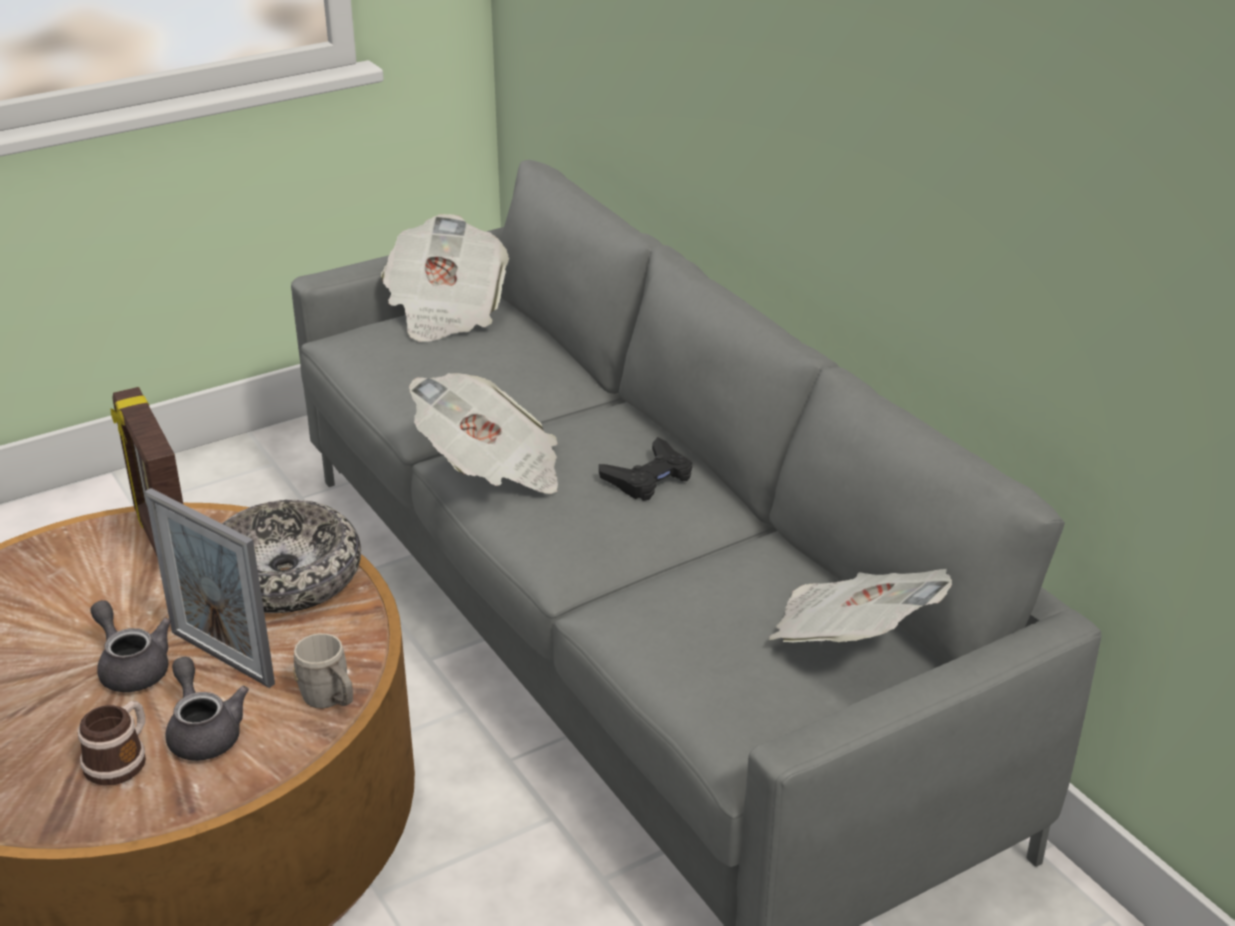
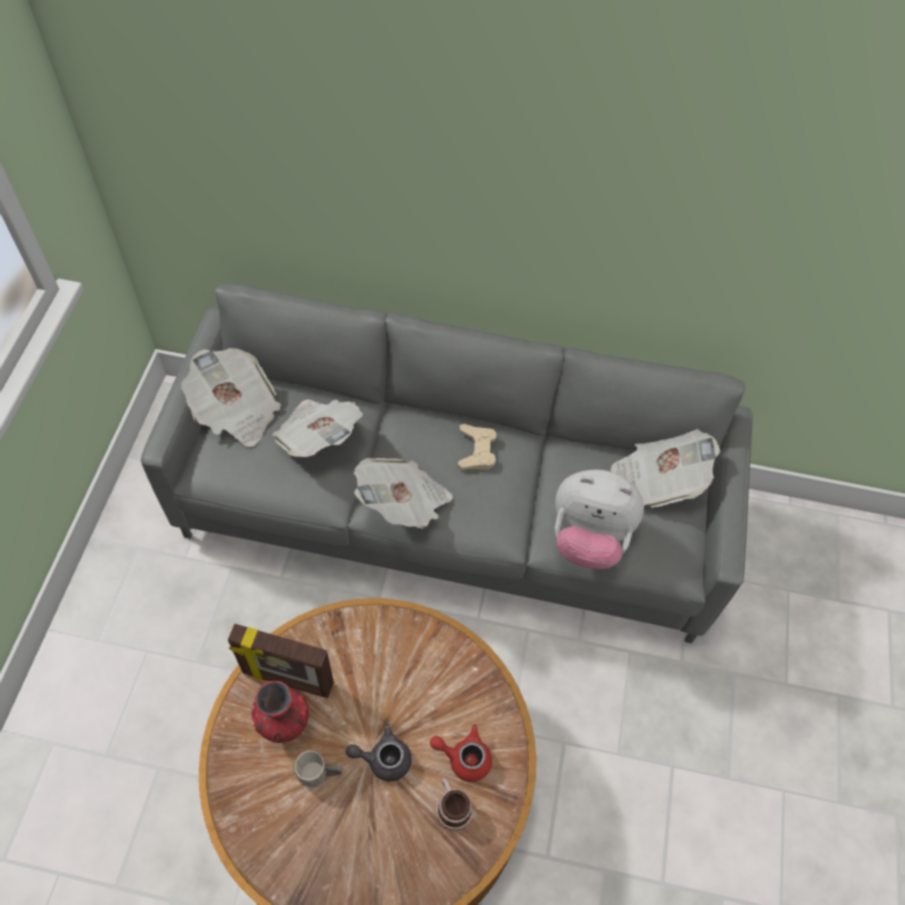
camera: 50 degrees left, 25 degrees up
picture frame [145,488,275,688] -> none
grey teapot [166,657,249,761] -> red teapot [430,724,492,782]
bowl [223,500,361,613] -> none
grey mug [293,633,353,708] -> grey mug moved to [293,751,342,788]
black game controller [599,437,693,501] -> beige game controller [457,424,497,470]
none -> red vase [252,681,309,743]
none -> newspaper [272,400,363,457]
none -> plush toy [555,469,644,569]

